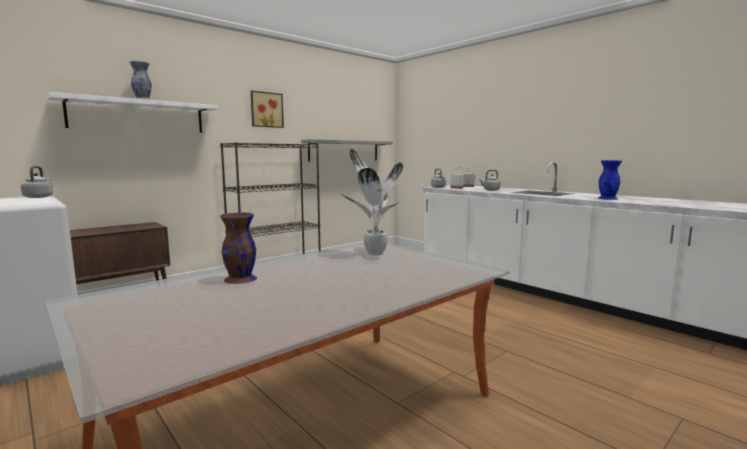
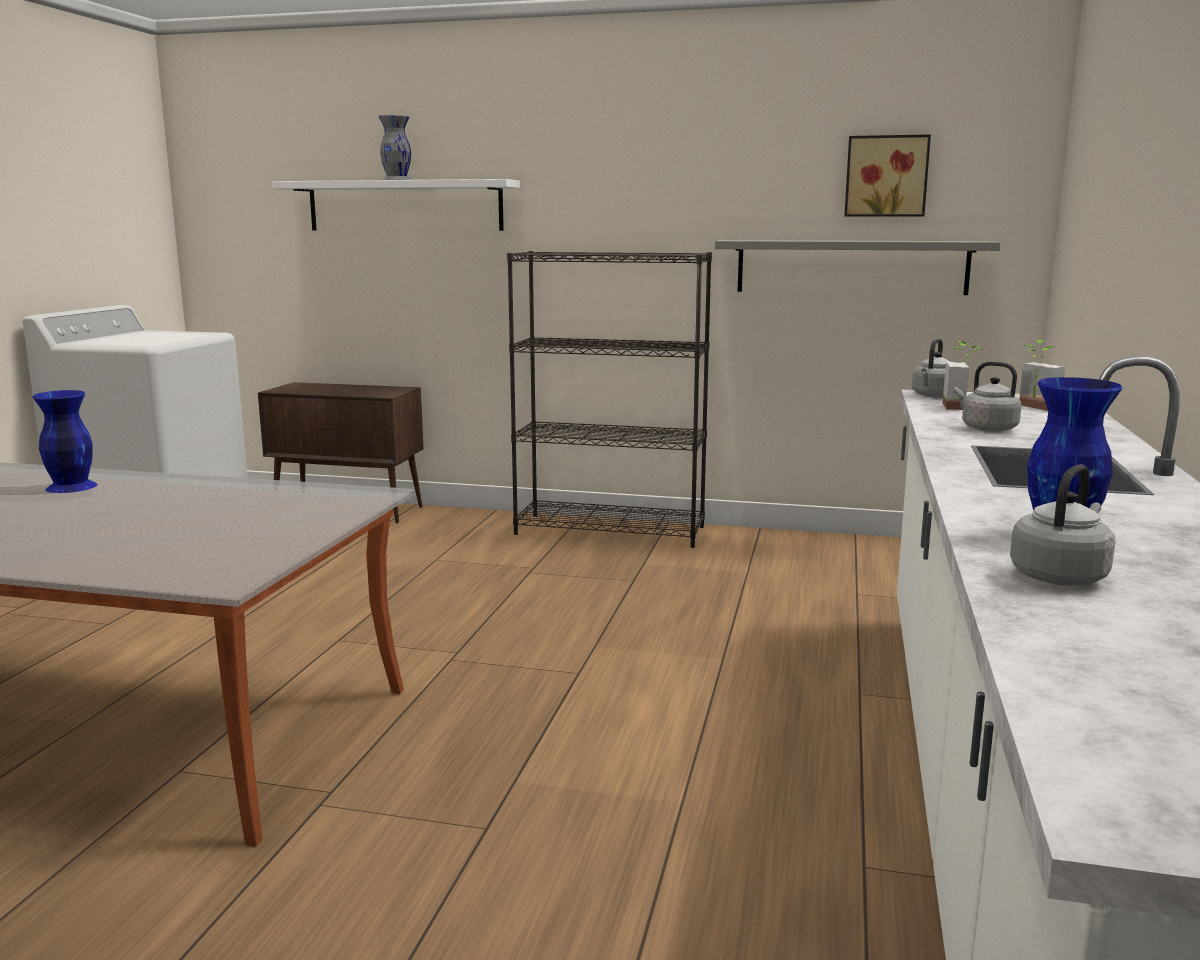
camera: 55 degrees right, 5 degrees up
grey kettle [21,166,53,198] -> grey kettle moved to [1010,465,1115,585]
brown vase [220,213,257,284] -> blue vase [32,390,97,493]
picture [251,91,284,128] -> picture moved to [844,134,931,217]
potted plant [341,149,403,255] -> none

